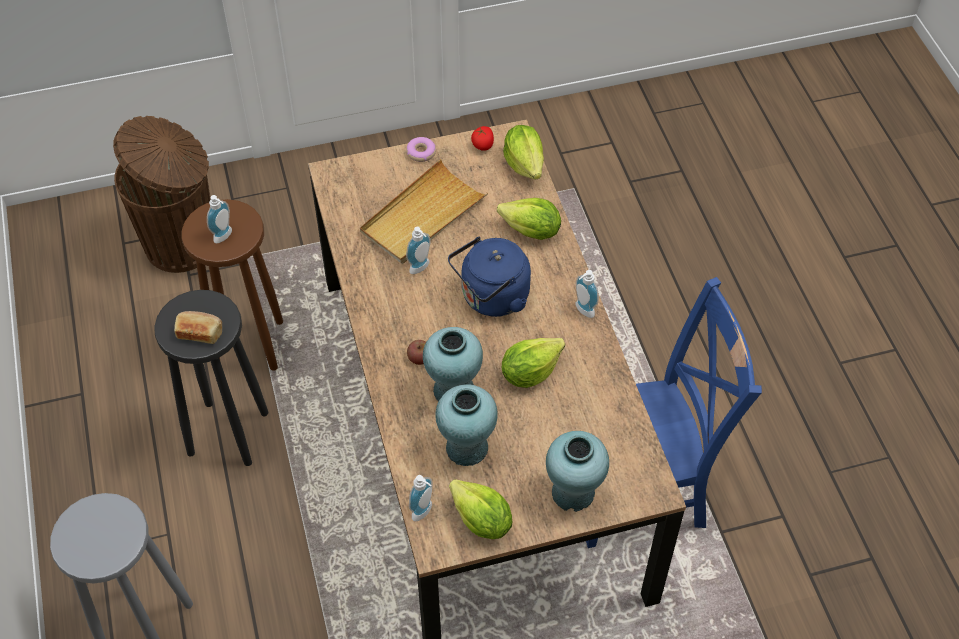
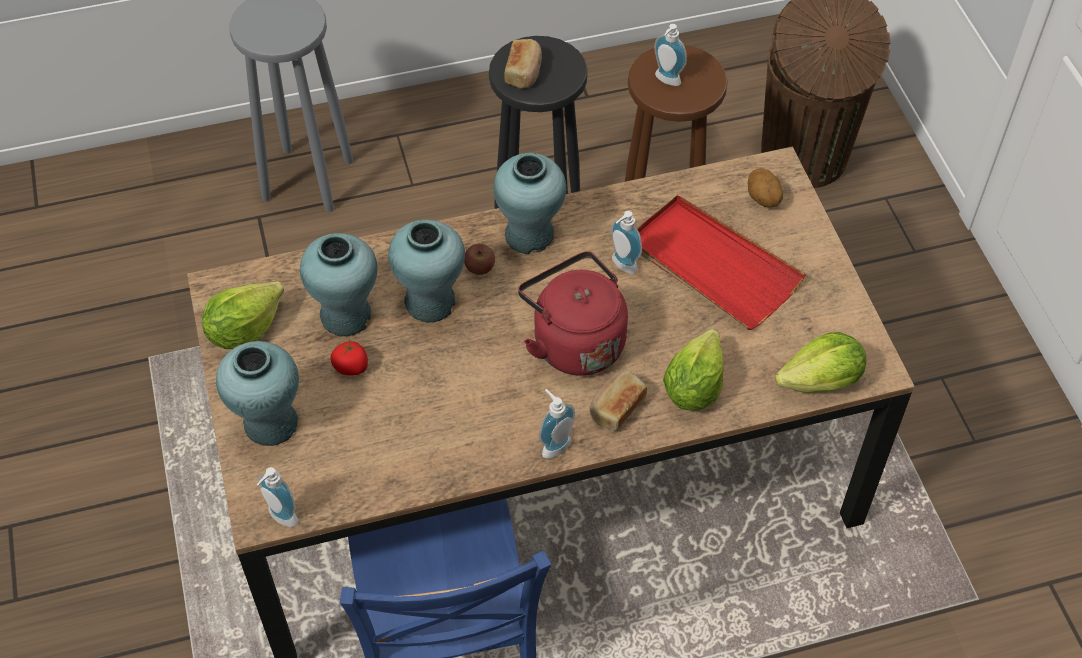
camera: 90 degrees right, 0 degrees up
beige tray [360,159,488,264] -> red tray [637,195,806,330]
donut [406,137,436,162] -> none
soap dispenser [409,475,433,522] -> soap dispenser moved to [257,467,298,527]
blue kettle [448,237,531,317] -> red kettle [518,251,628,376]
tomato [471,126,494,151] -> tomato moved to [330,340,368,376]
lettuce [502,338,565,388] -> none
none -> turquoise vase [493,153,567,254]
none -> bread [589,370,647,431]
none -> potato [748,169,783,208]

